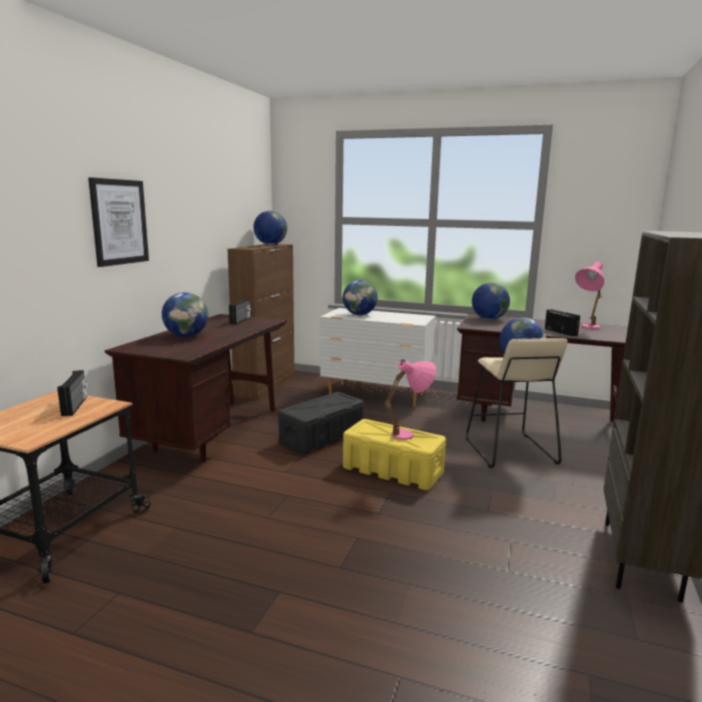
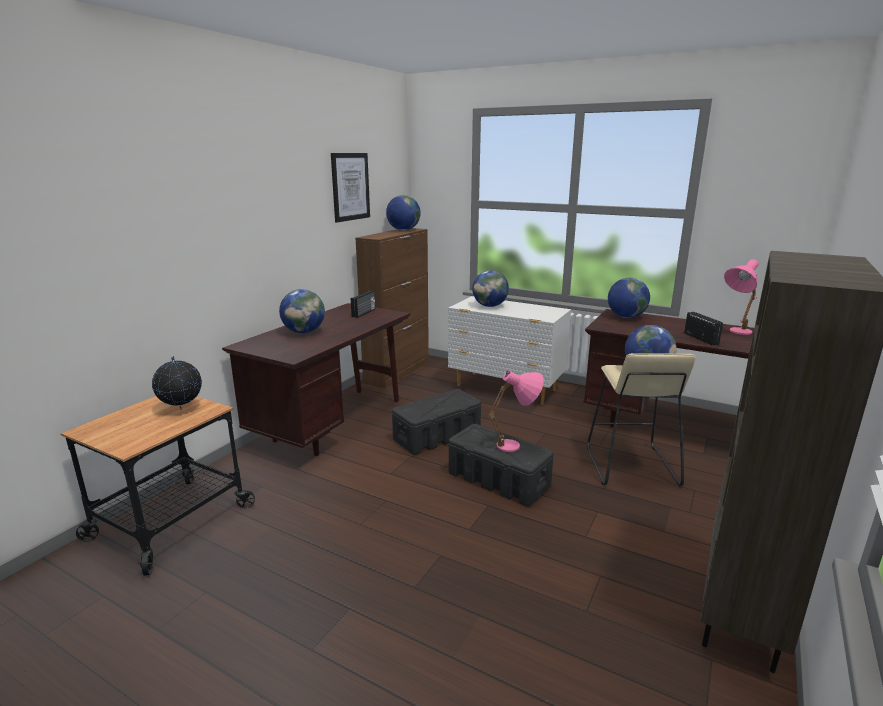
camera: 10 degrees right, 5 degrees up
radio [57,370,87,416] -> globe [152,356,202,410]
picture [88,177,149,267] -> picture moved to [331,153,370,222]
yellow storage box [343,419,446,490] -> black storage box [449,424,554,506]

